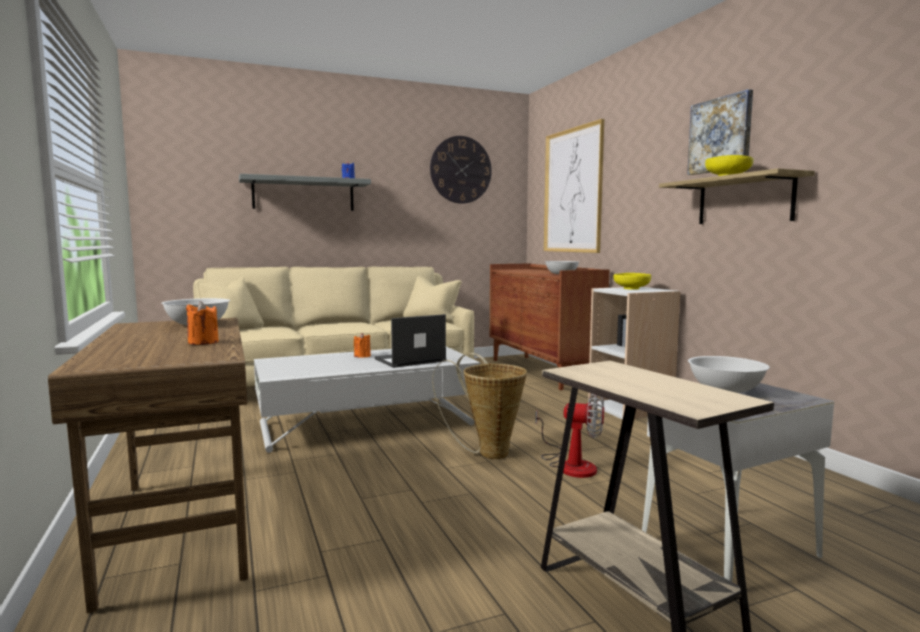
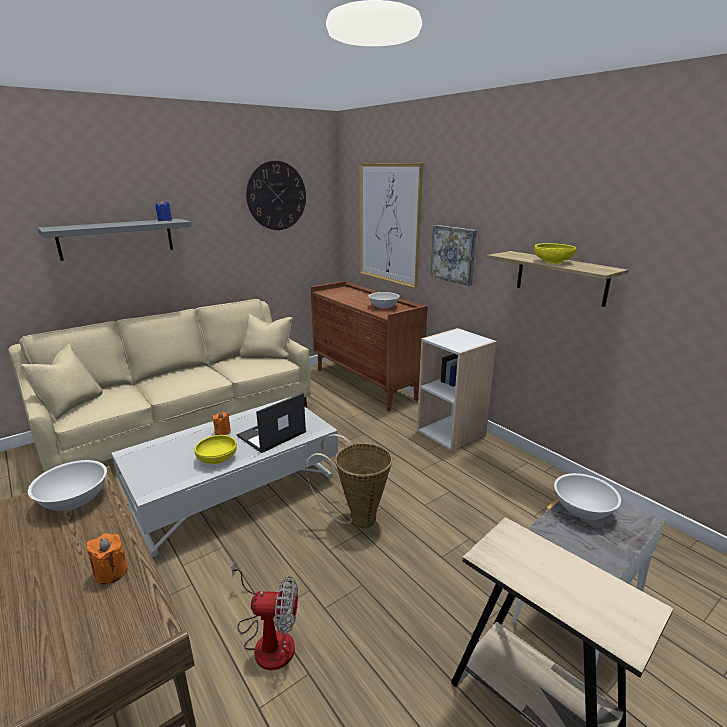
camera: 15 degrees left, 15 degrees up
fan [535,394,604,478] -> fan moved to [231,560,298,670]
yellow bowl [614,273,651,290] -> yellow bowl moved to [195,435,237,464]
picture [687,89,753,175] -> picture moved to [430,225,477,286]

